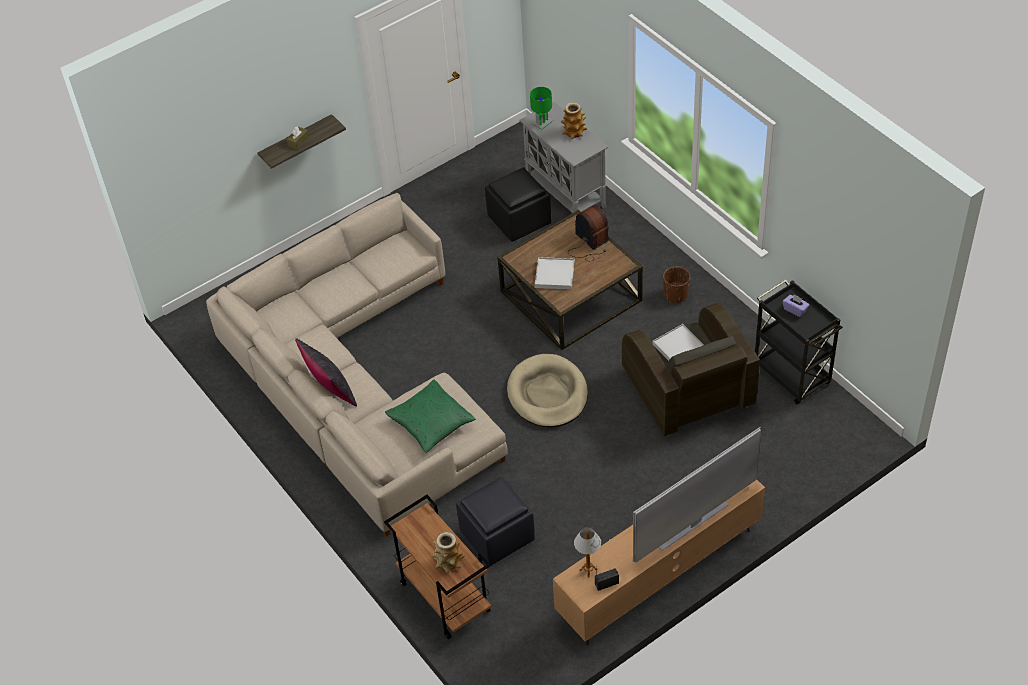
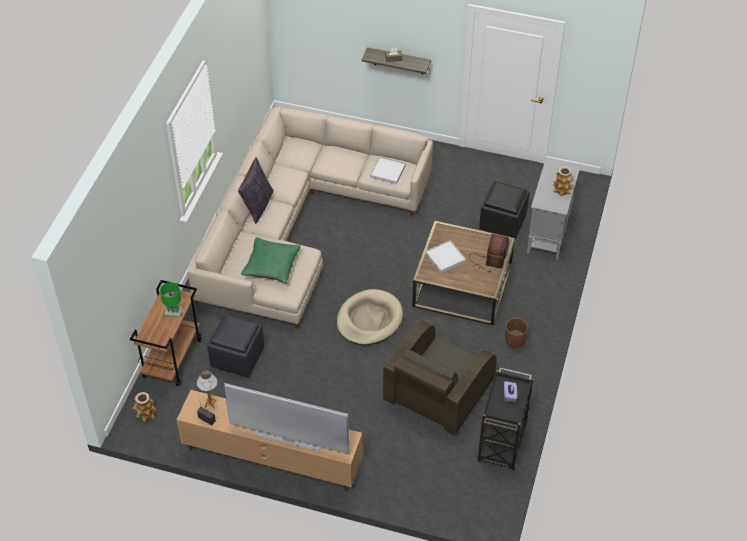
camera: 50 degrees right, 0 degrees up
vase [432,532,465,573] -> vase moved to [133,392,157,422]
green table lamp [530,87,553,130] -> green table lamp moved to [160,282,183,317]
white tray [653,324,704,361] -> white tray moved to [370,156,406,184]

